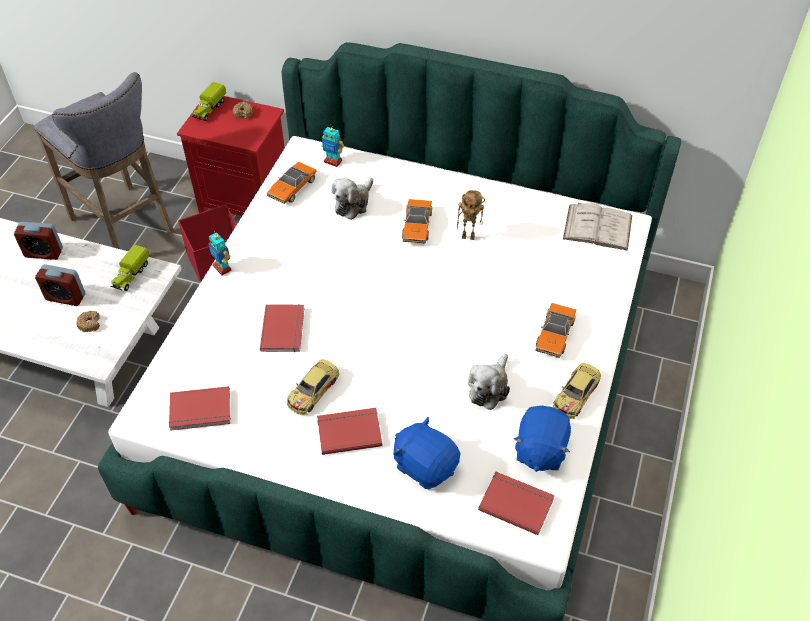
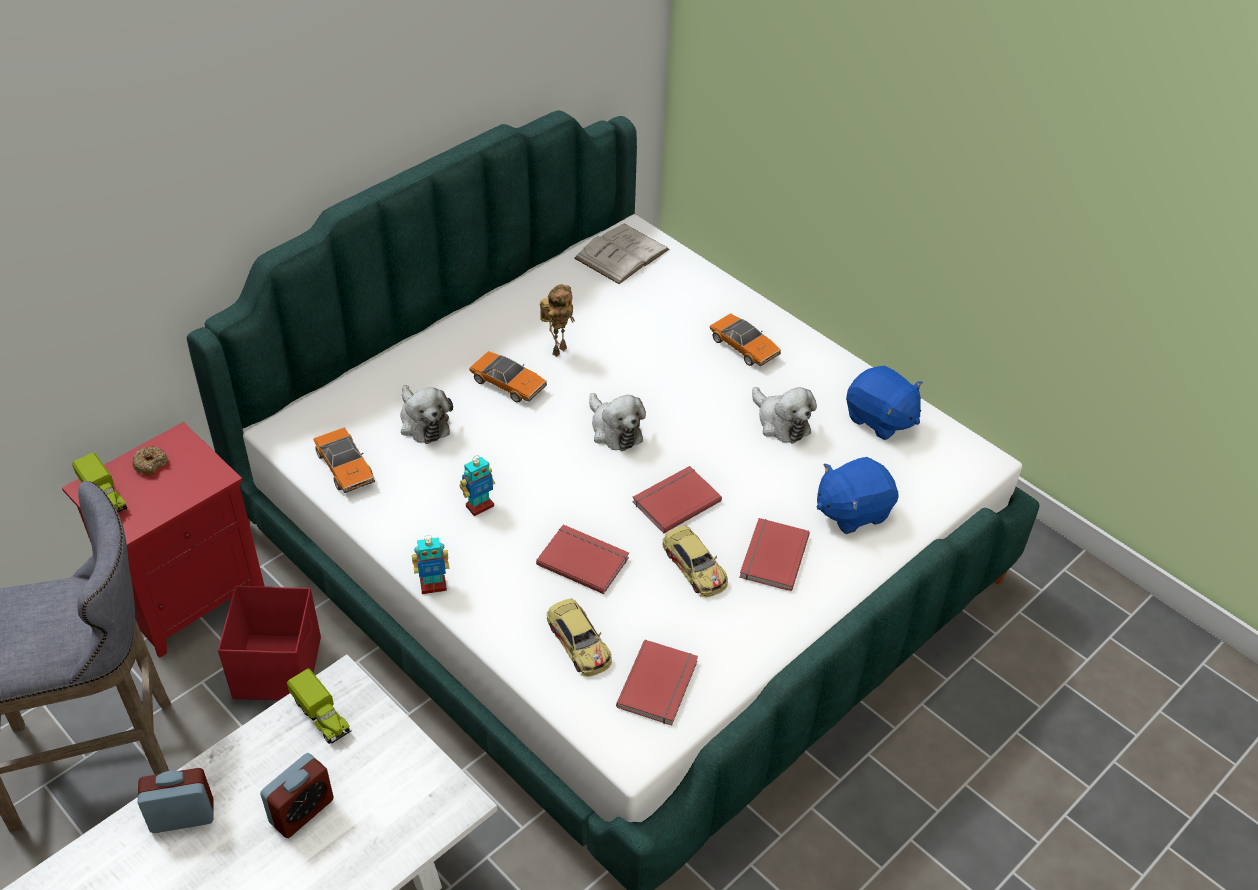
camera: 65 degrees left, 5 degrees down
alarm clock [14,222,63,260] -> alarm clock turned 135 degrees counterclockwise [138,768,214,833]
donut [76,311,100,332] -> none
toy robot [321,126,344,167] -> toy robot moved to [459,455,495,516]
red book [478,472,555,535] -> red book moved to [633,466,722,533]
toy car [553,363,601,419] -> toy car moved to [547,598,612,677]
none -> plush toy [589,393,646,451]

